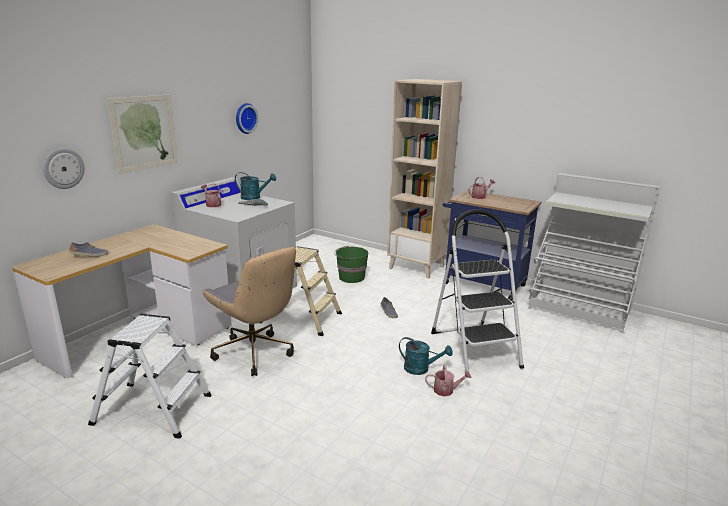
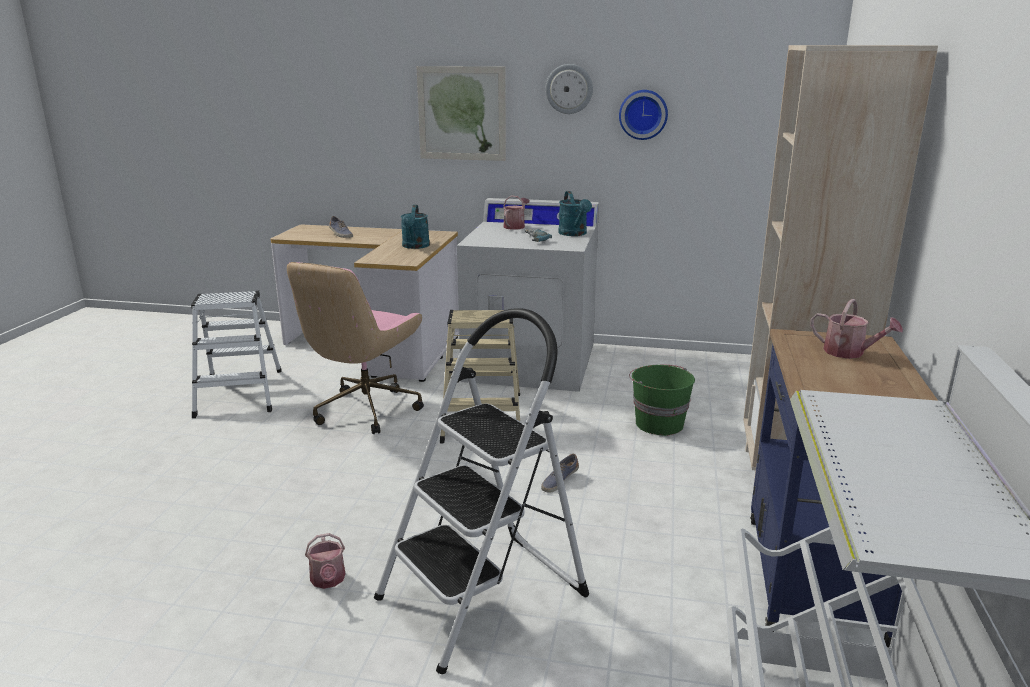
camera: 70 degrees right, 0 degrees up
wall clock [43,148,85,189] -> wall clock moved to [545,64,593,114]
grey office chair [203,246,296,376] -> pink office chair [287,262,424,434]
turquoise watering can [399,337,453,375] -> turquoise watering can moved to [401,205,430,249]

